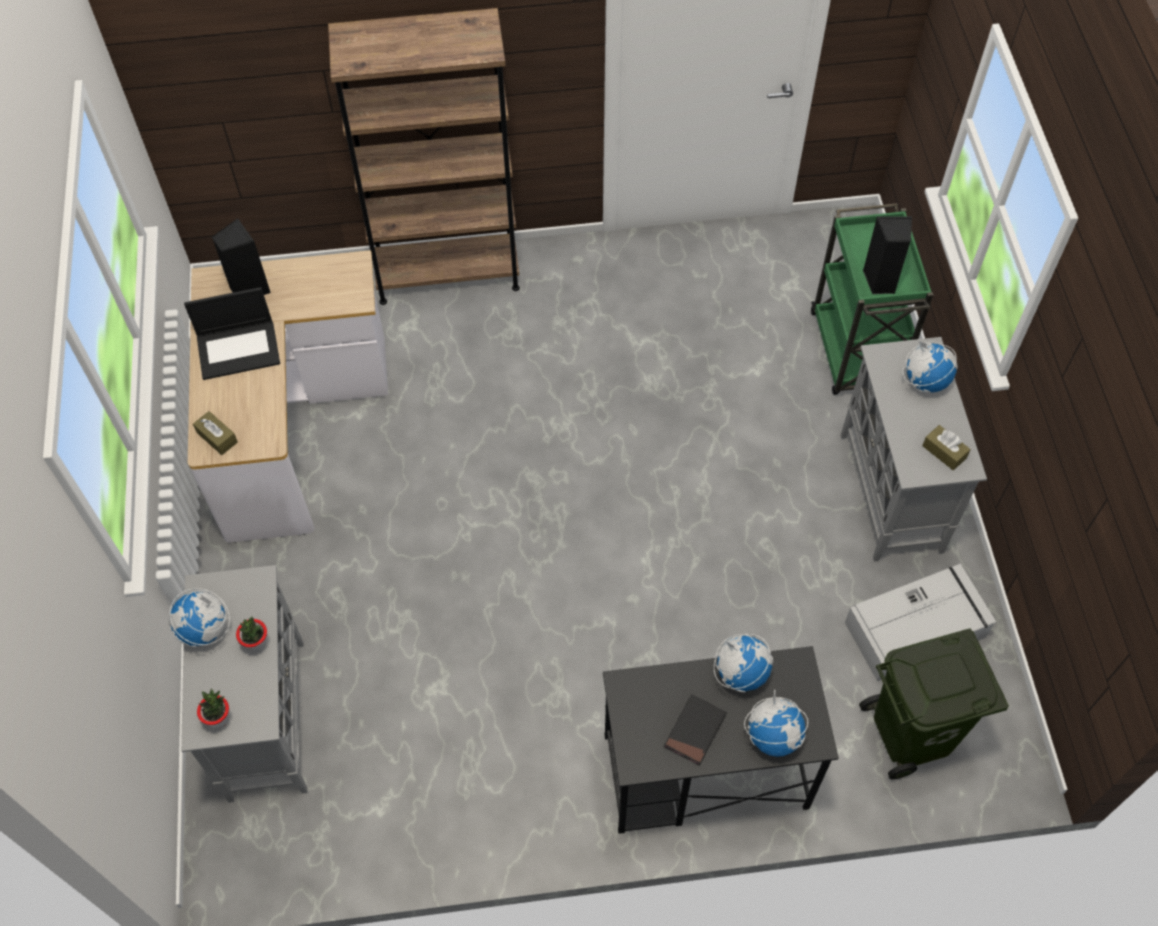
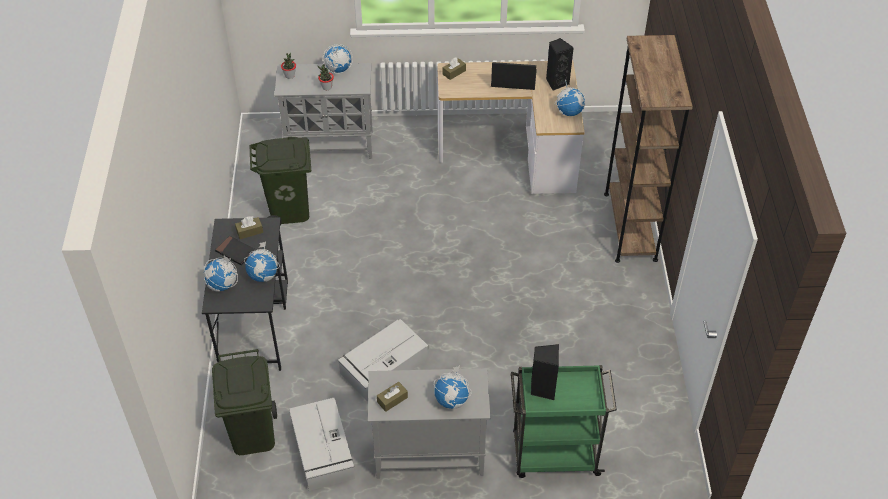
camera: 95 degrees right, 10 degrees down
laptop [184,287,280,380] -> laptop turned 105 degrees clockwise [491,62,537,90]
none -> brown tissue box [235,216,263,239]
none -> green trash can [249,137,311,225]
none -> grey storage box [338,319,429,401]
none -> globe [555,80,585,116]

